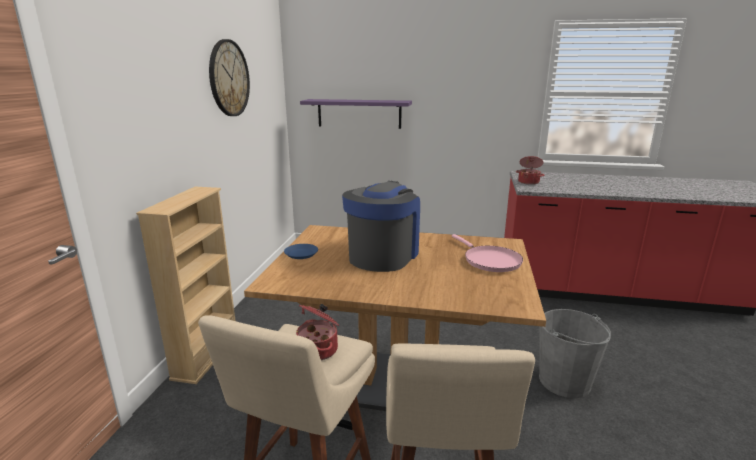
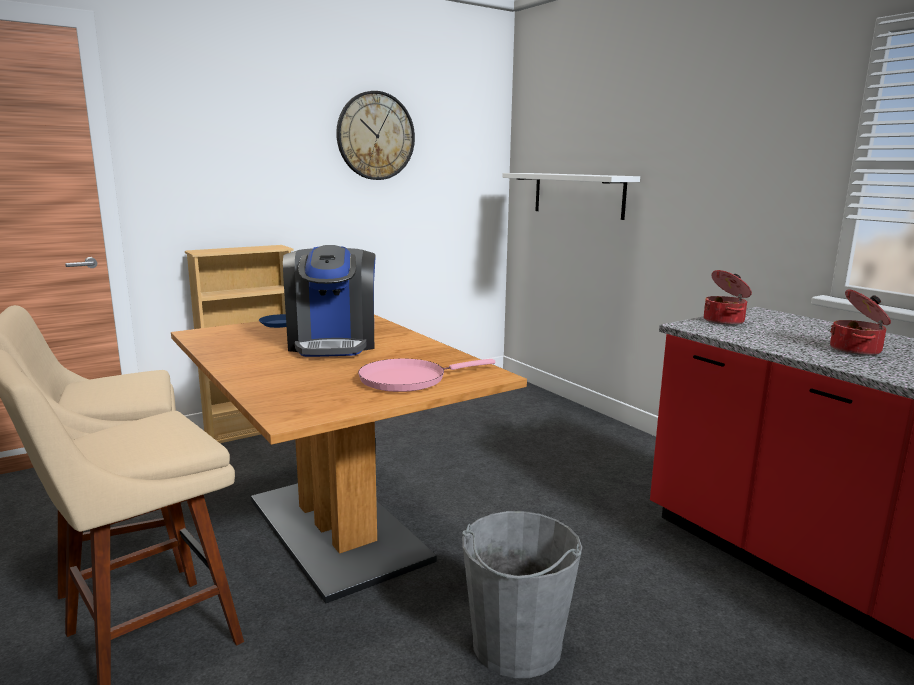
camera: 45 degrees right, 5 degrees down
cooking pot [296,304,339,360] -> cooking pot moved to [830,289,891,356]
purple shelf [300,99,412,129] -> white shelf [502,173,640,220]
coffee machine [342,181,420,272] -> coffee machine turned 105 degrees clockwise [283,245,376,357]
pink frying pan [452,234,523,272] -> pink frying pan turned 45 degrees clockwise [358,358,495,392]

